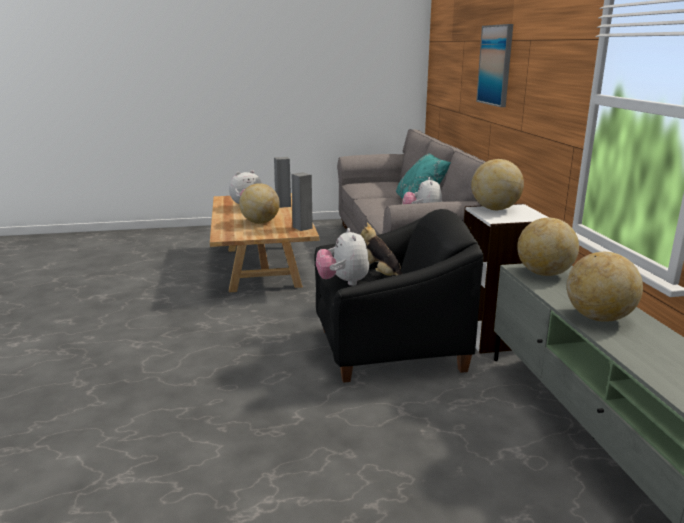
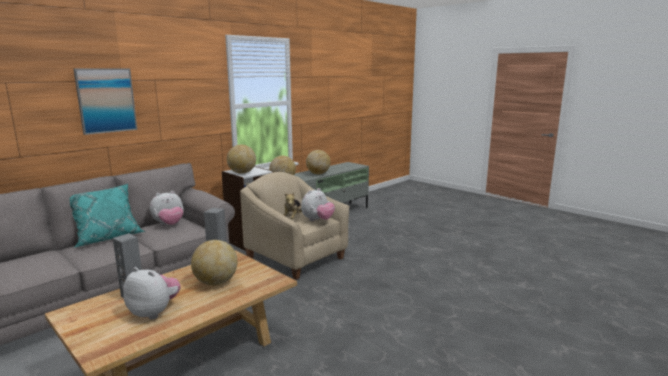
camera: 125 degrees left, 5 degrees down
black armchair [314,209,483,383] -> beige armchair [240,172,350,280]

